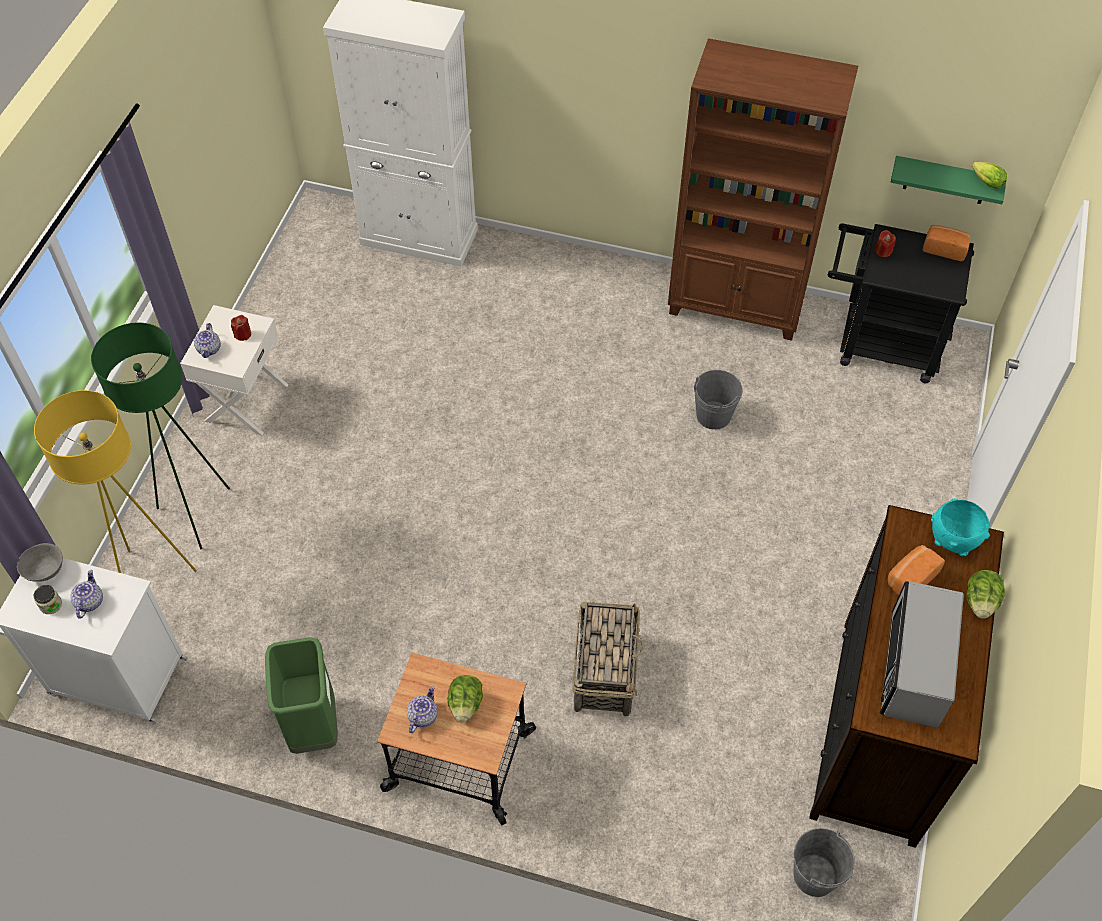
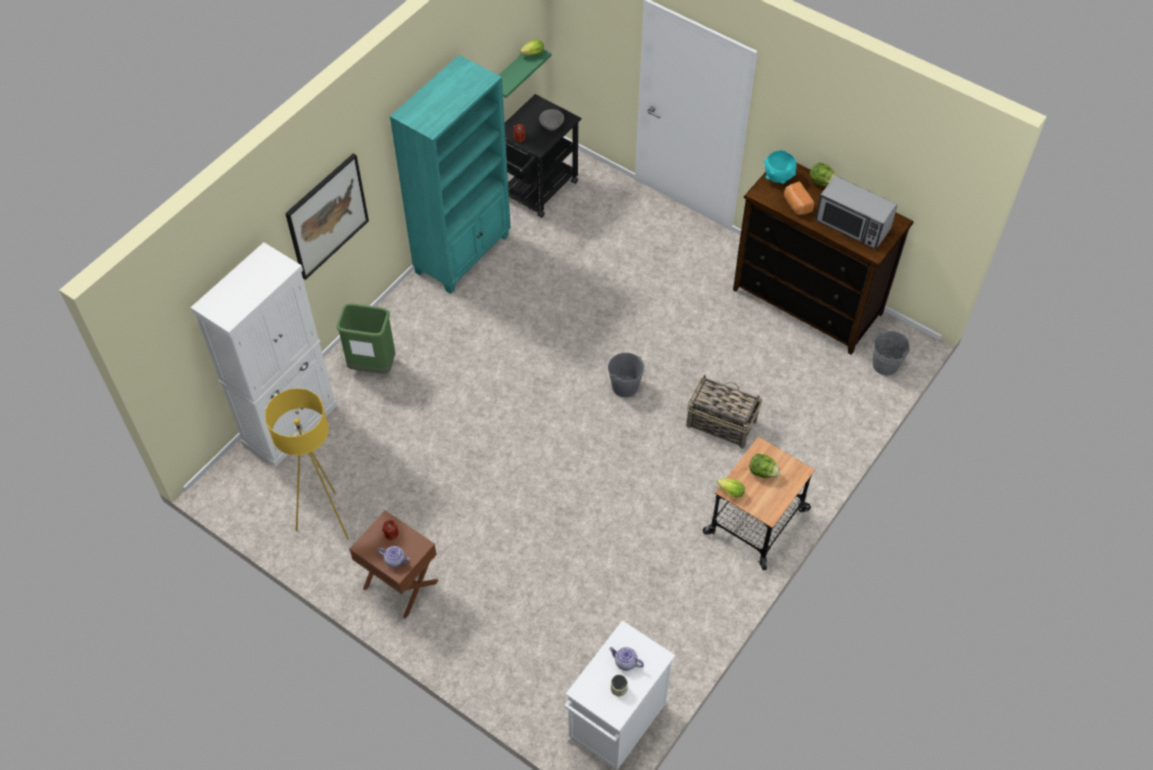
camera: 70 degrees left, 0 degrees up
grey bowl [17,543,63,582] -> grey bowl moved to [539,109,564,131]
yellow floor lamp [34,390,197,573] -> yellow floor lamp moved to [265,388,349,540]
green floor lamp [91,323,230,549] -> none
white nightstand [180,305,288,436] -> brown nightstand [349,510,439,619]
green trash can [265,637,338,754] -> green trash can moved to [337,304,396,374]
teapot [407,685,438,733] -> none
brown bookcase [668,38,858,341] -> turquoise bookcase [390,55,511,294]
grey bucket [694,370,743,430] -> grey bucket moved to [608,353,644,397]
bread [923,225,970,261] -> none
none -> picture [285,153,369,280]
none -> lettuce [717,478,745,498]

